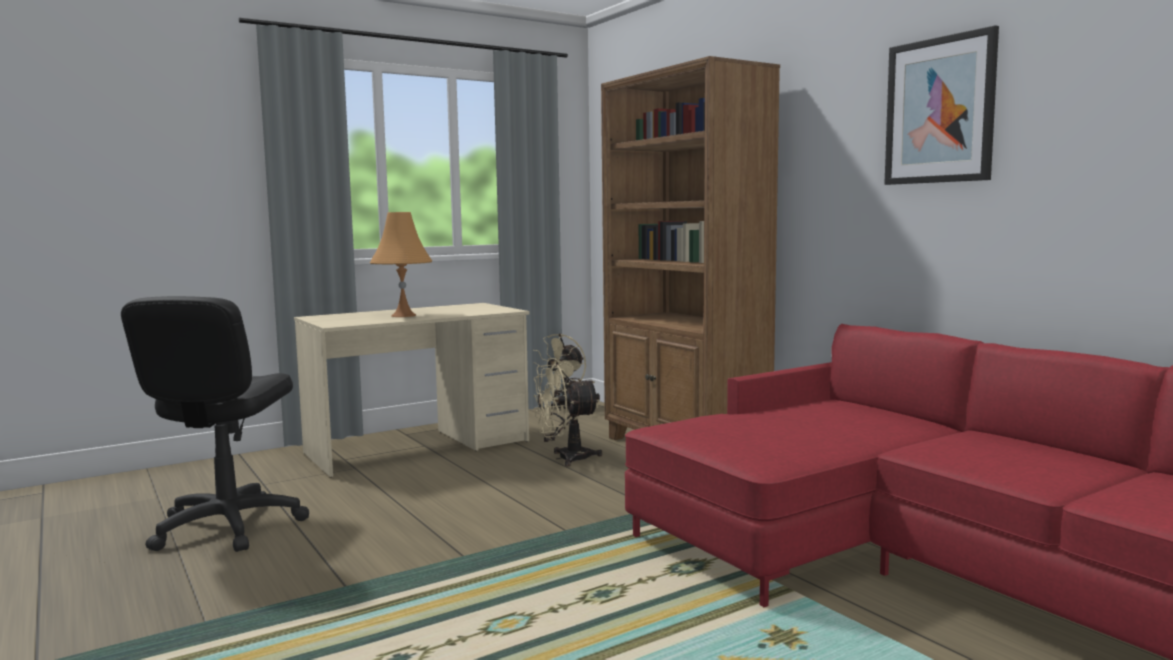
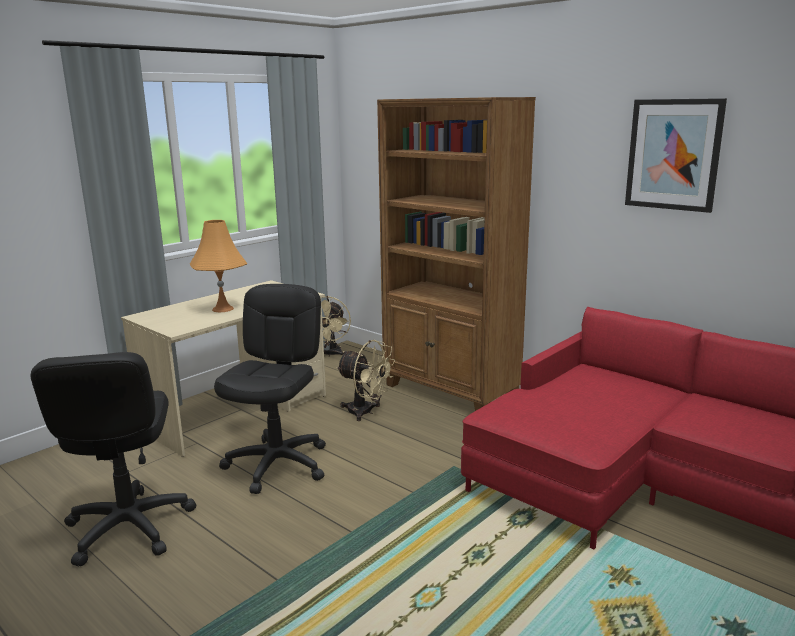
camera: 15 degrees left, 10 degrees up
beige fan [533,364,602,467] -> beige fan turned 120 degrees counterclockwise [336,340,396,421]
none -> black office chair [214,284,326,494]

